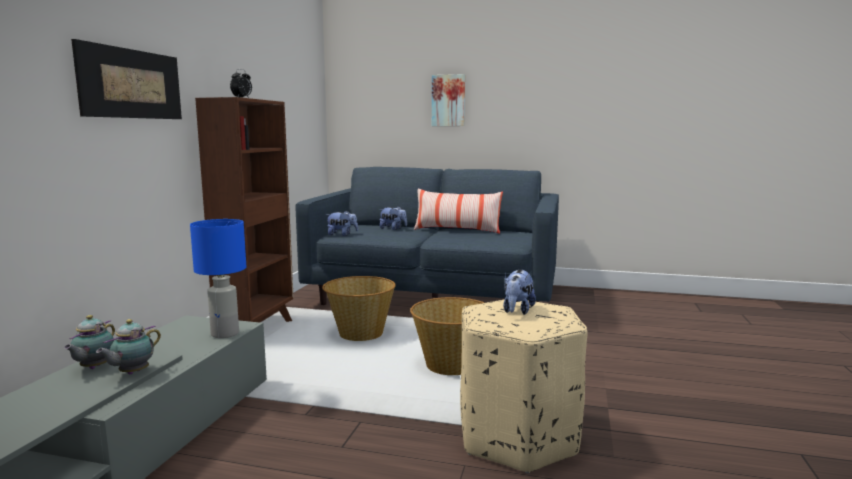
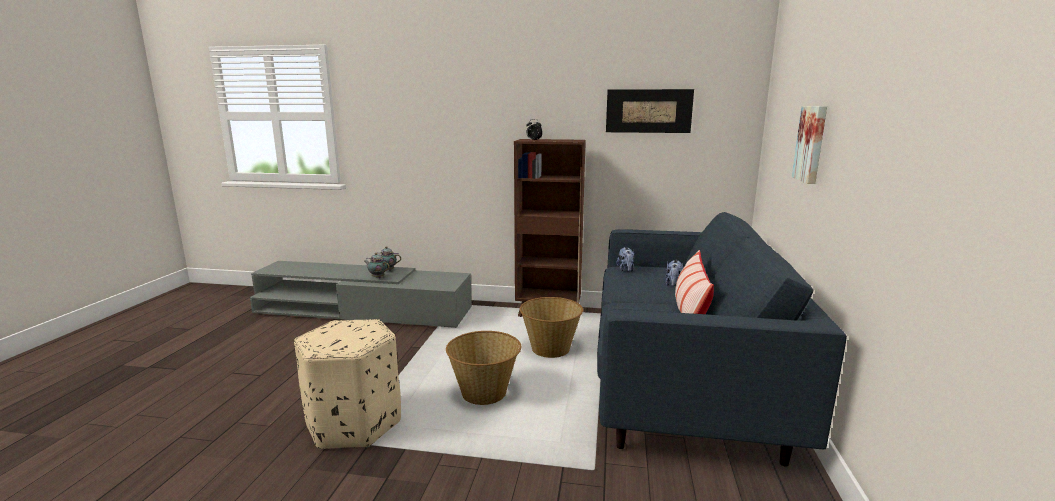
camera: 85 degrees right, 5 degrees up
picture [71,39,182,119] -> picture moved to [606,89,694,133]
blue table lamp [190,219,246,338] -> none
plush toy [503,270,536,315] -> none

